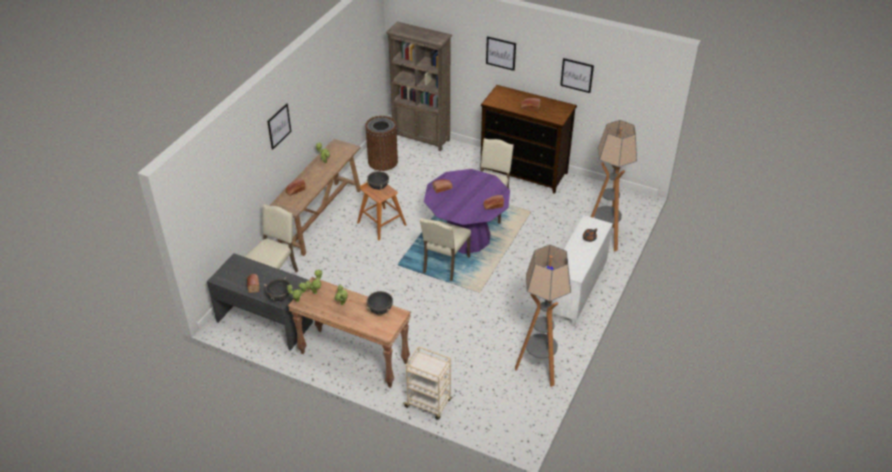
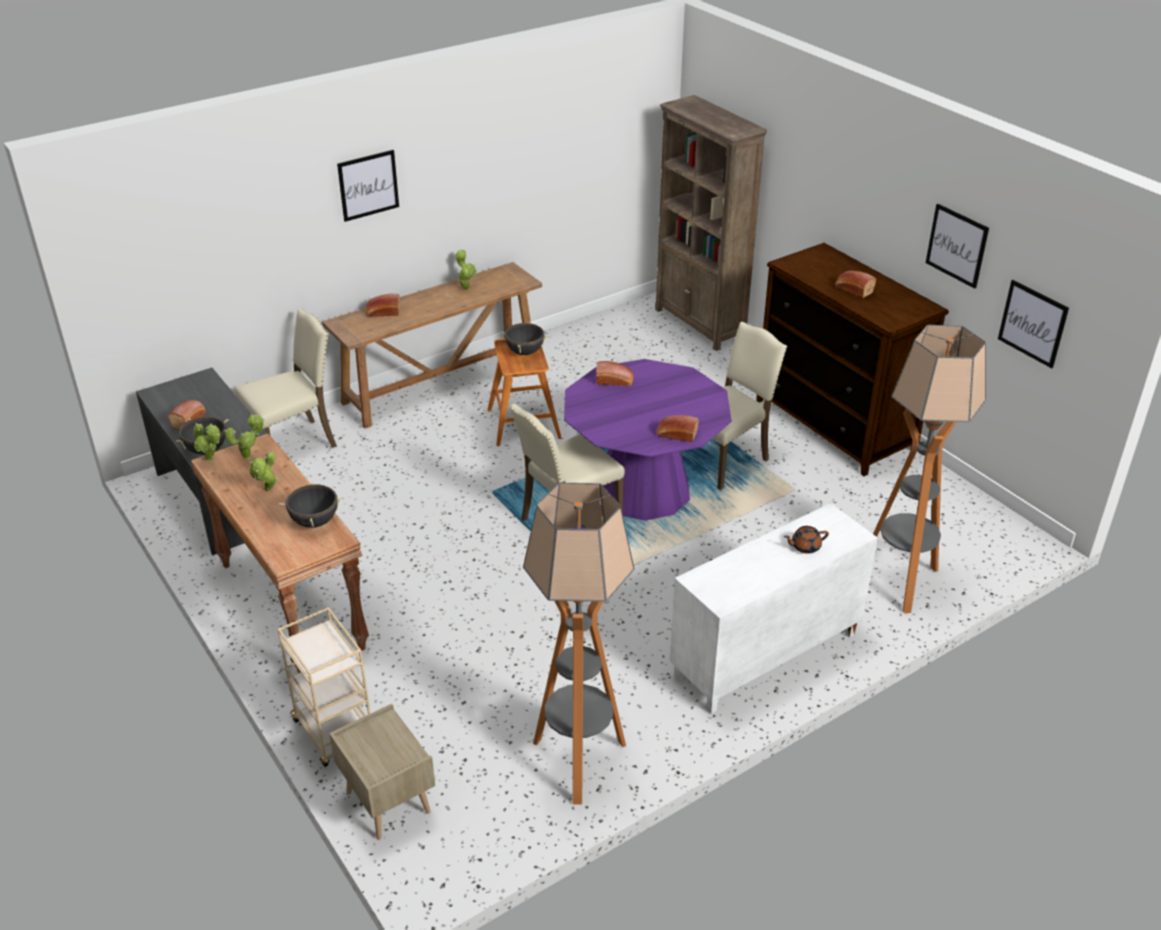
camera: 30 degrees right, 5 degrees down
brown trash can [365,116,398,171] -> none
picture [486,36,516,71] -> picture moved to [998,280,1069,368]
none -> beige nightstand [329,704,435,840]

